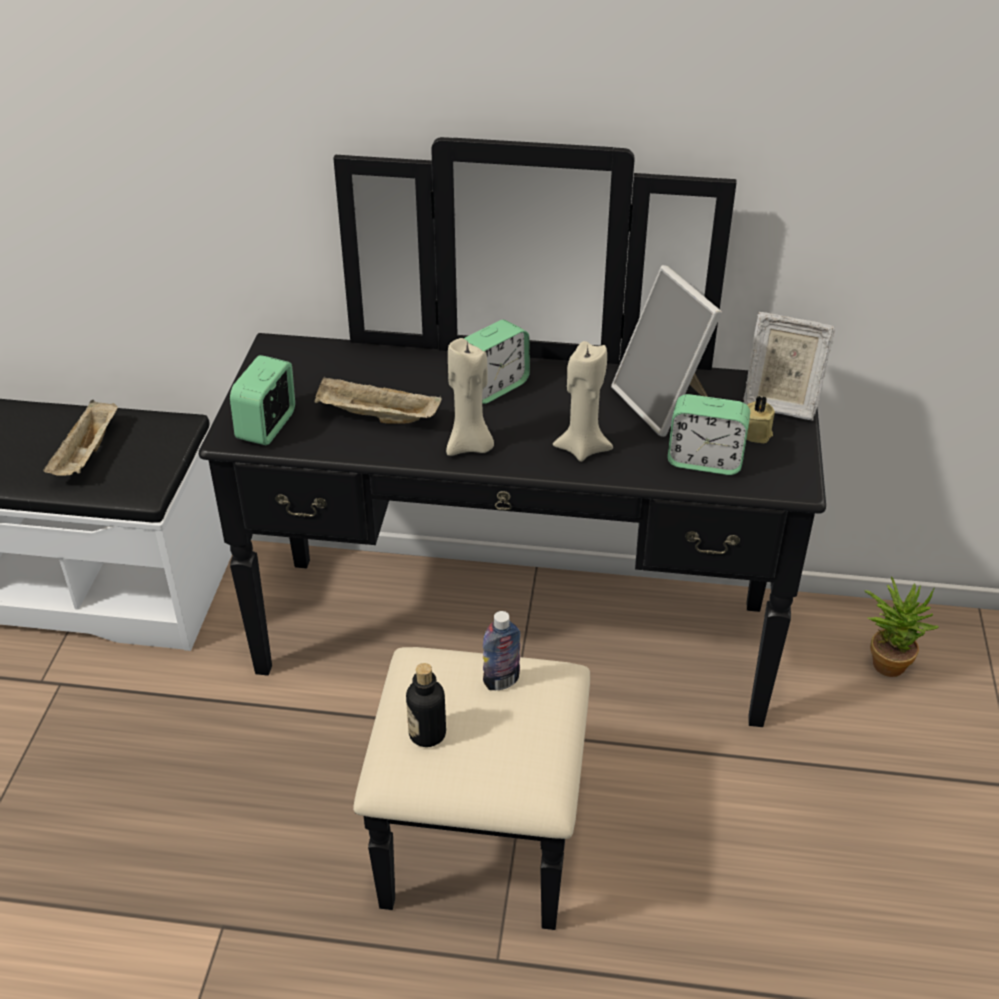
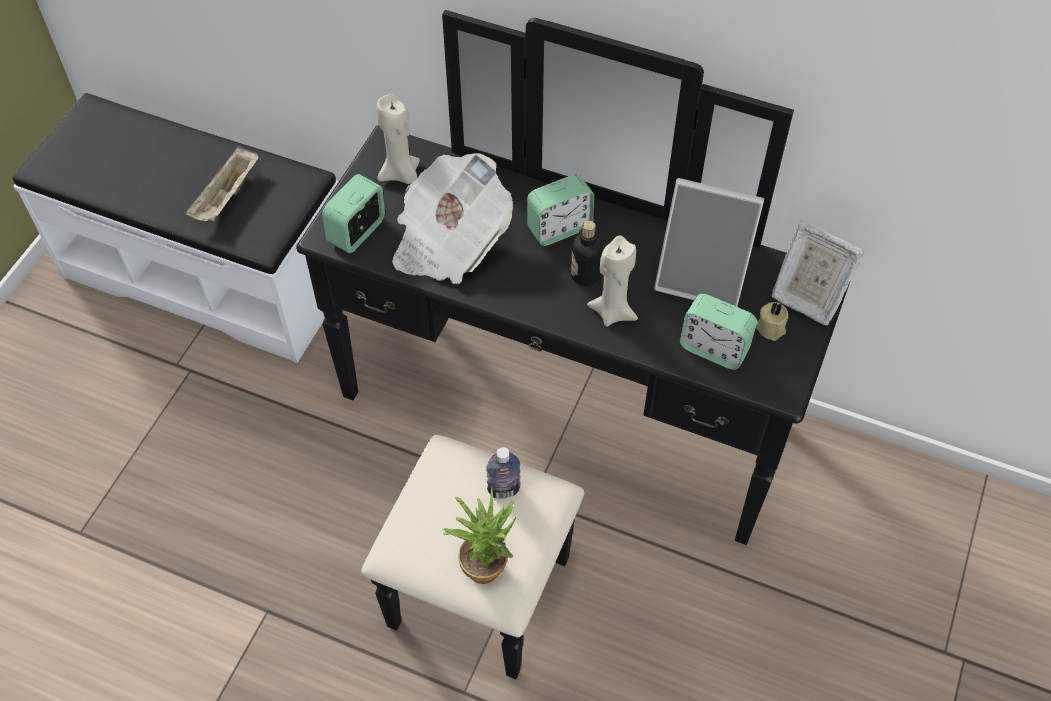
camera: 15 degrees right, 15 degrees up
beige tray [315,376,442,424] -> newspaper [392,153,513,284]
bottle [406,663,446,747] -> bottle moved to [571,221,603,286]
beige candle [446,338,494,456] -> beige candle moved to [376,94,420,184]
picture frame [611,265,722,437] -> picture frame turned 60 degrees counterclockwise [654,178,764,307]
potted plant [864,576,939,677] -> potted plant moved to [443,487,516,584]

